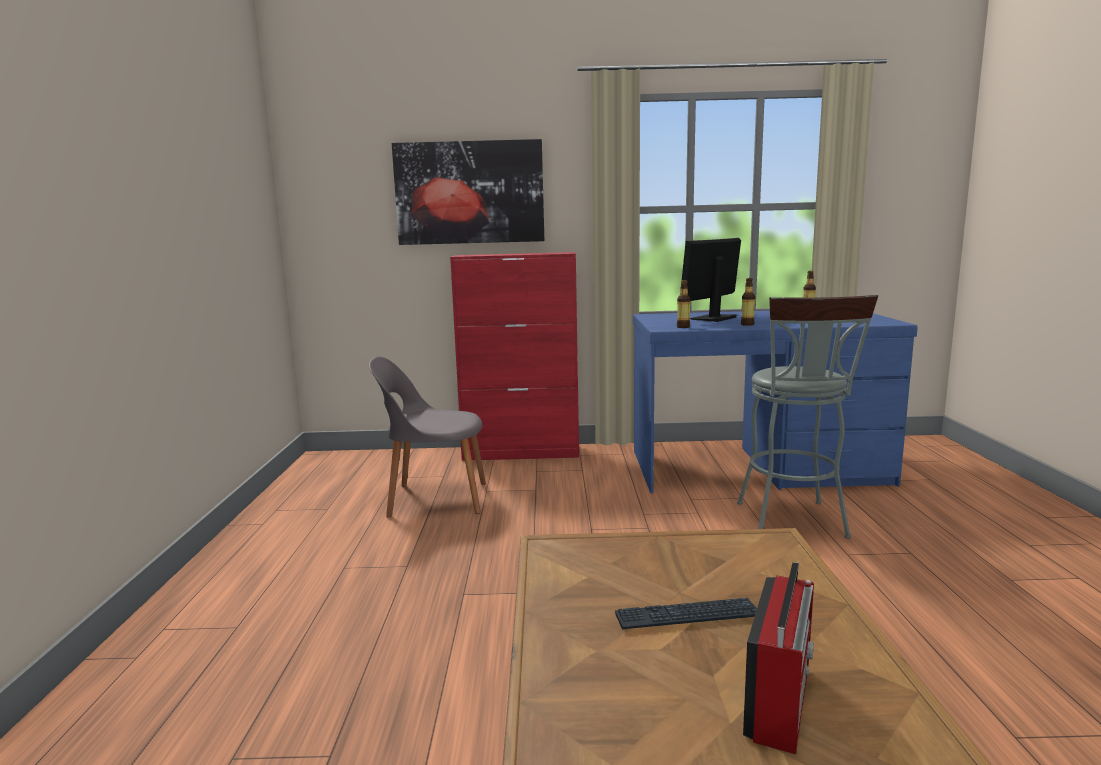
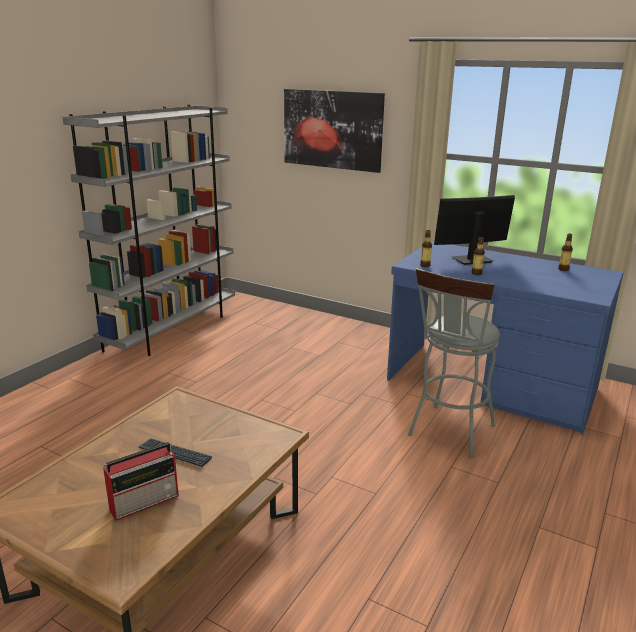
camera: 30 degrees right, 10 degrees up
grey chair [369,356,486,517] -> none
red cabinet [450,252,579,461] -> none
none -> grey bookcase [62,105,235,356]

